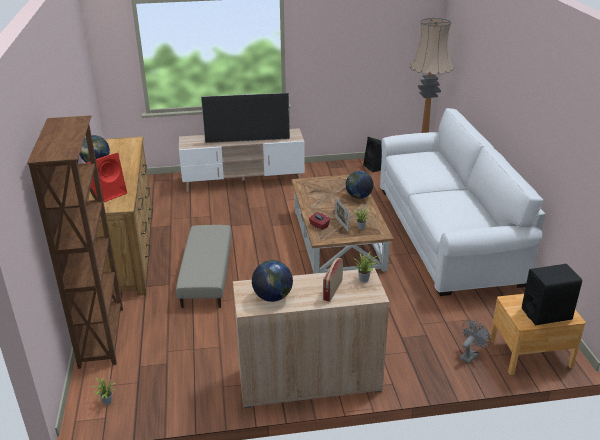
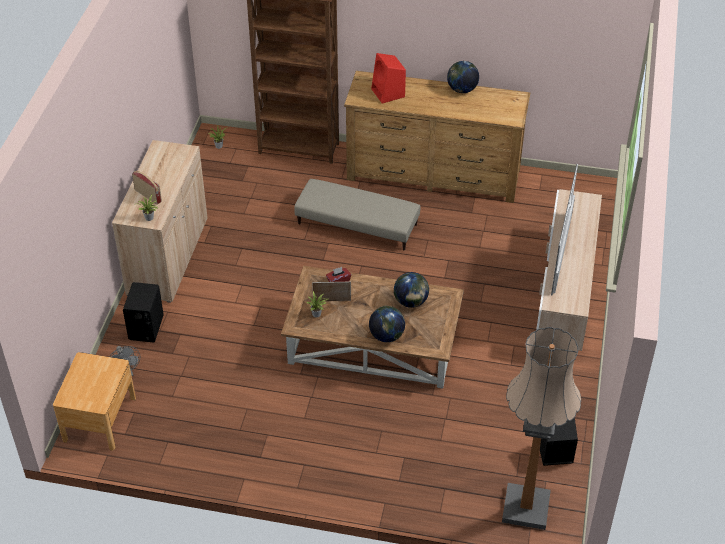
camera: 110 degrees right, 15 degrees up
globe [252,260,293,302] -> globe moved to [394,272,429,308]
white sofa [380,108,545,296] -> none
black speaker [522,264,582,325] -> black speaker moved to [123,282,164,343]

